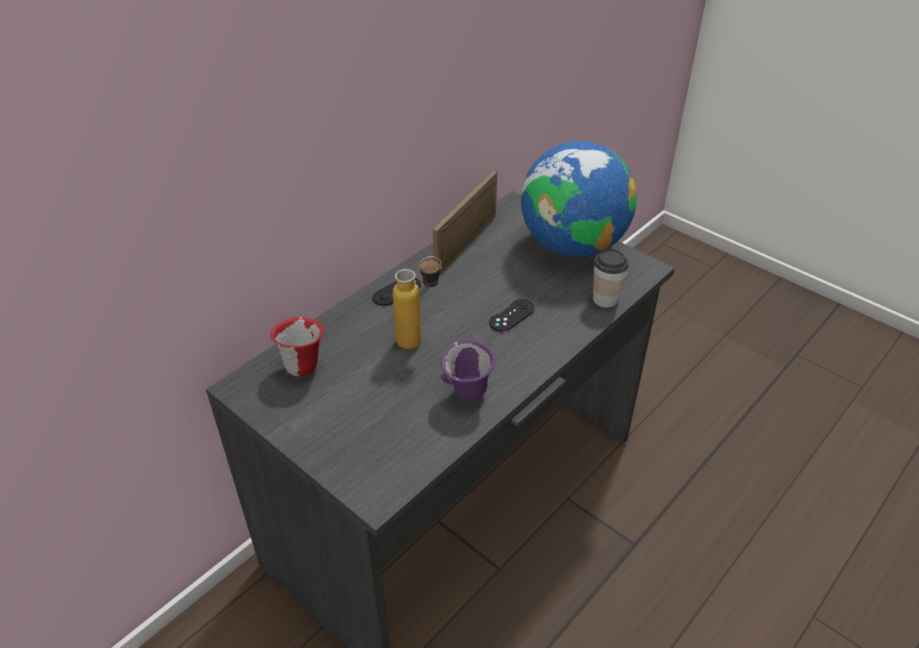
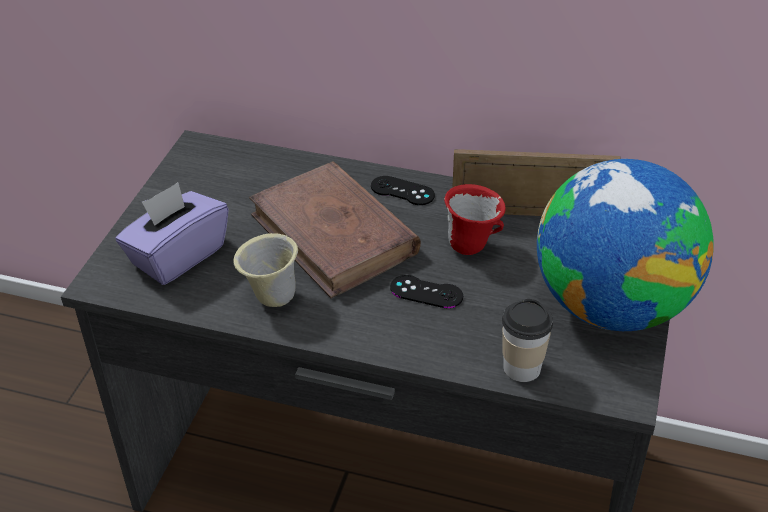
camera: 65 degrees right, 0 degrees up
red mug [270,317,324,377] -> red mug moved to [444,184,506,255]
bottle [393,256,442,349] -> brown book [249,161,421,298]
purple mug [441,340,496,400] -> beige mug [233,233,298,307]
none -> purple tissue box [116,182,229,285]

